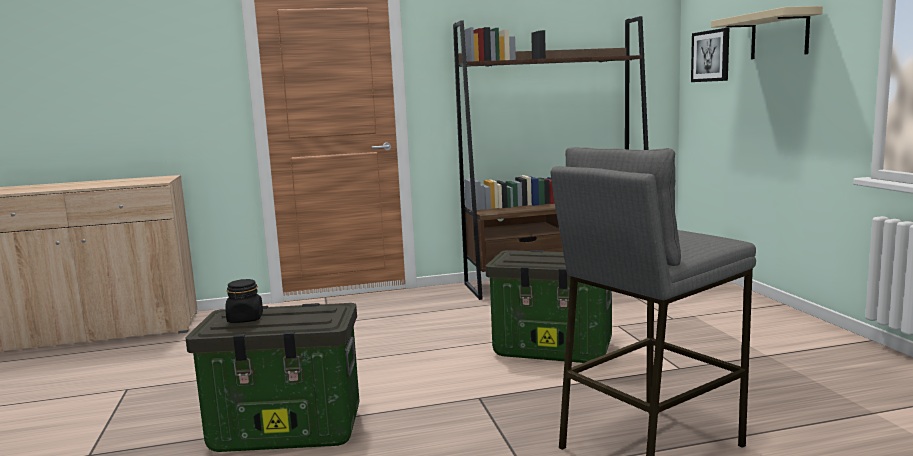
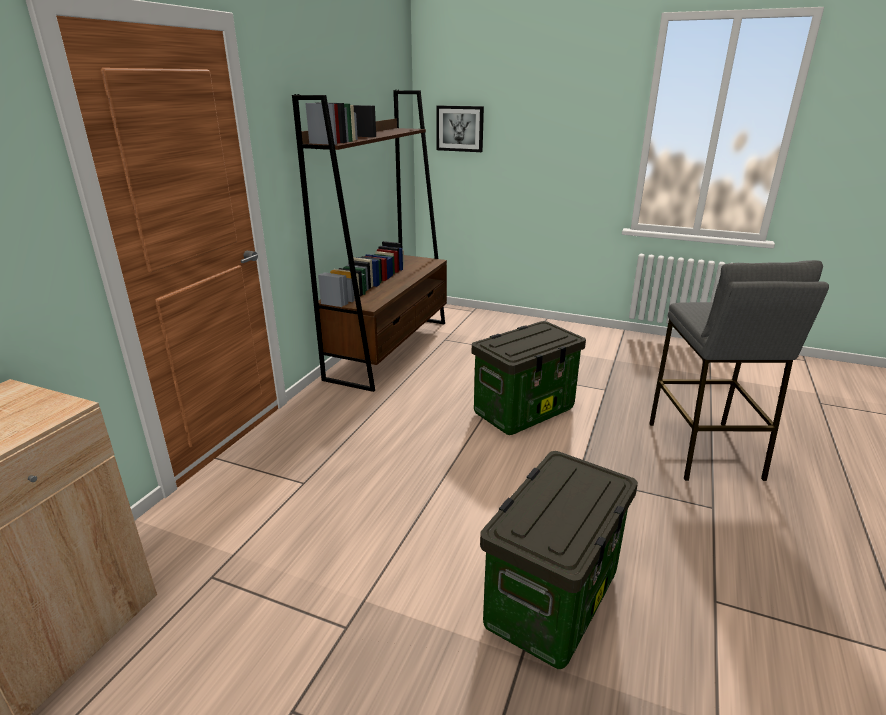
camera: 55 degrees left, 15 degrees up
black jar [225,279,263,323] -> none
beige shelf [711,6,823,59] -> none

